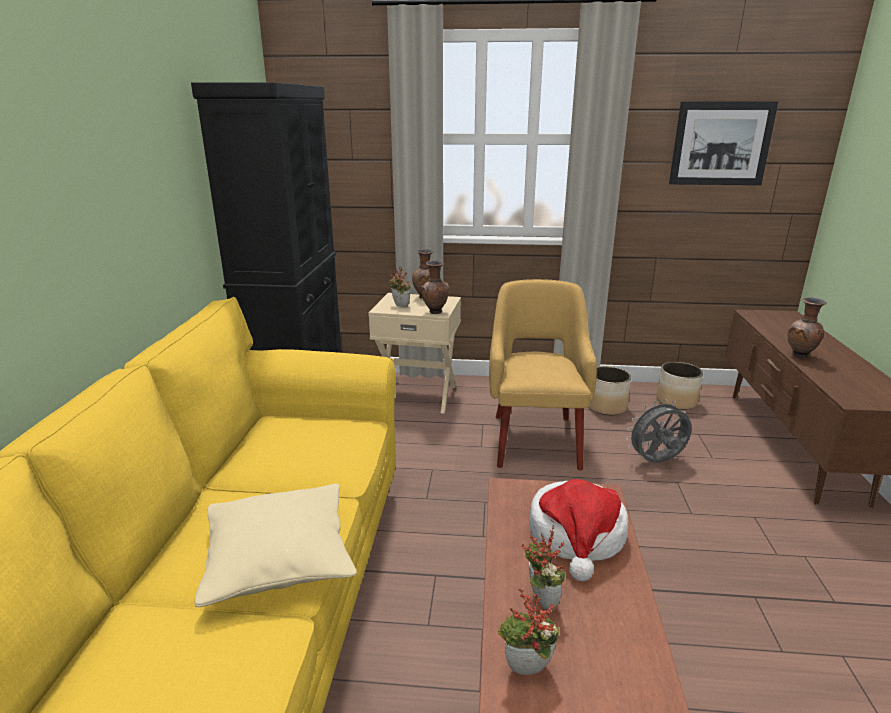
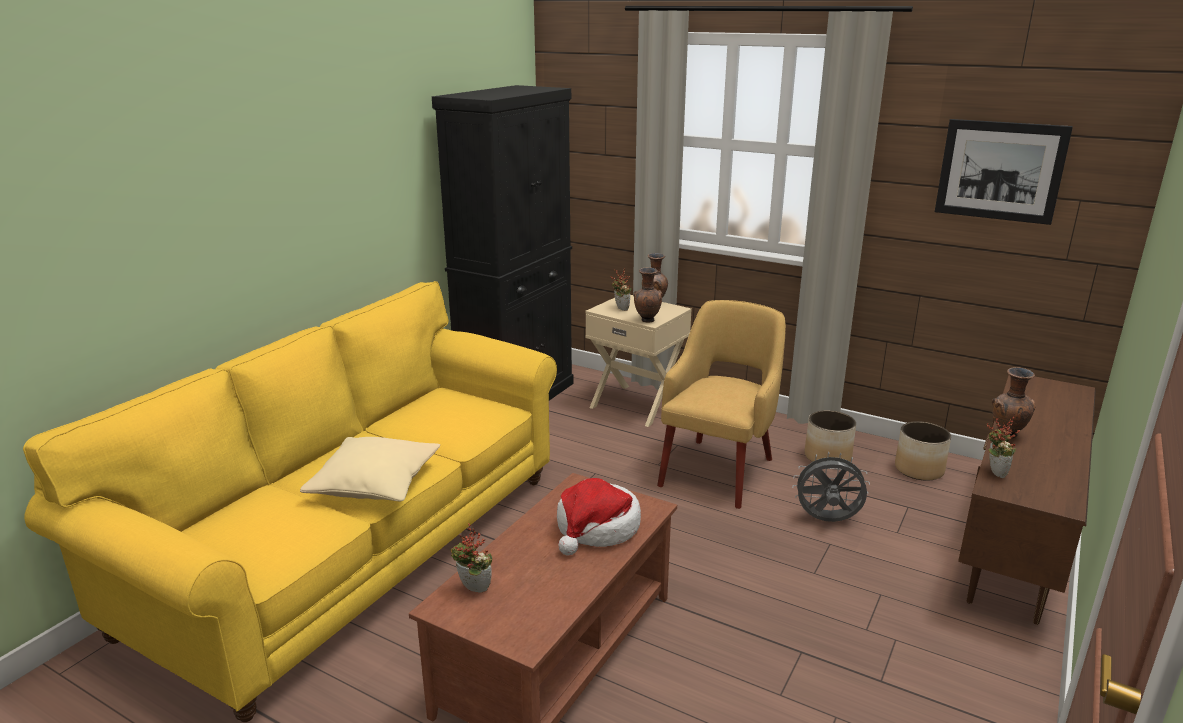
camera: 25 degrees right, 0 degrees up
potted plant [521,525,565,611] -> potted plant moved to [986,417,1020,478]

